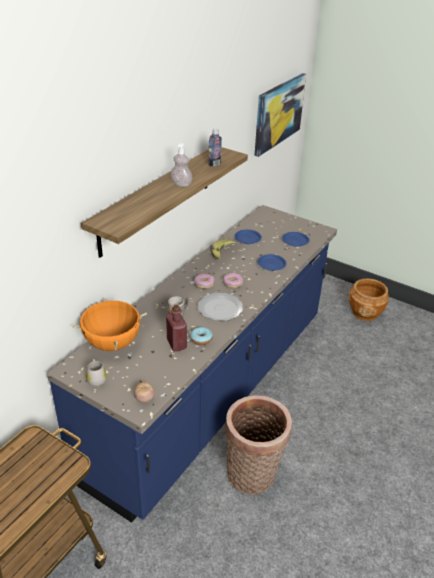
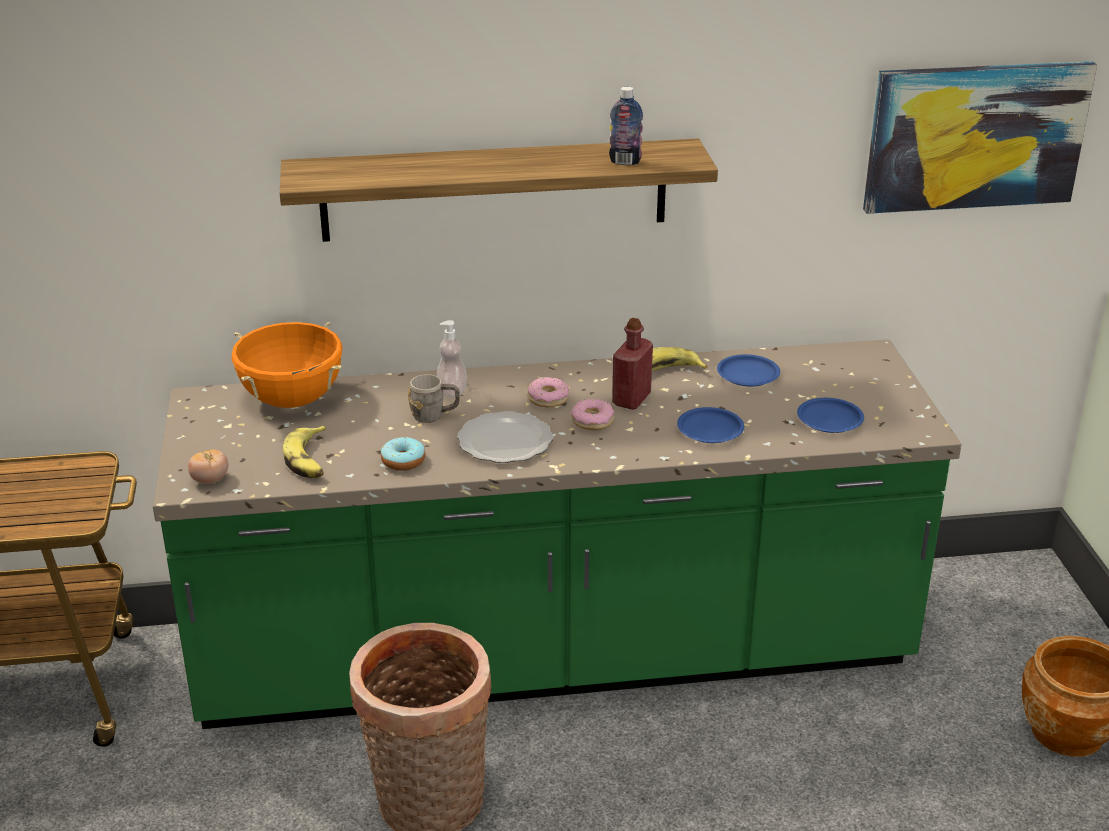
camera: 50 degrees right, 5 degrees down
blue counter [47,205,337,523] -> green counter [153,339,961,729]
white mug [86,359,107,386] -> none
red bottle [166,305,187,352] -> red bottle moved to [612,318,653,410]
soap dispenser [171,143,193,187] -> soap dispenser moved to [437,320,467,398]
none -> banana [283,426,326,478]

